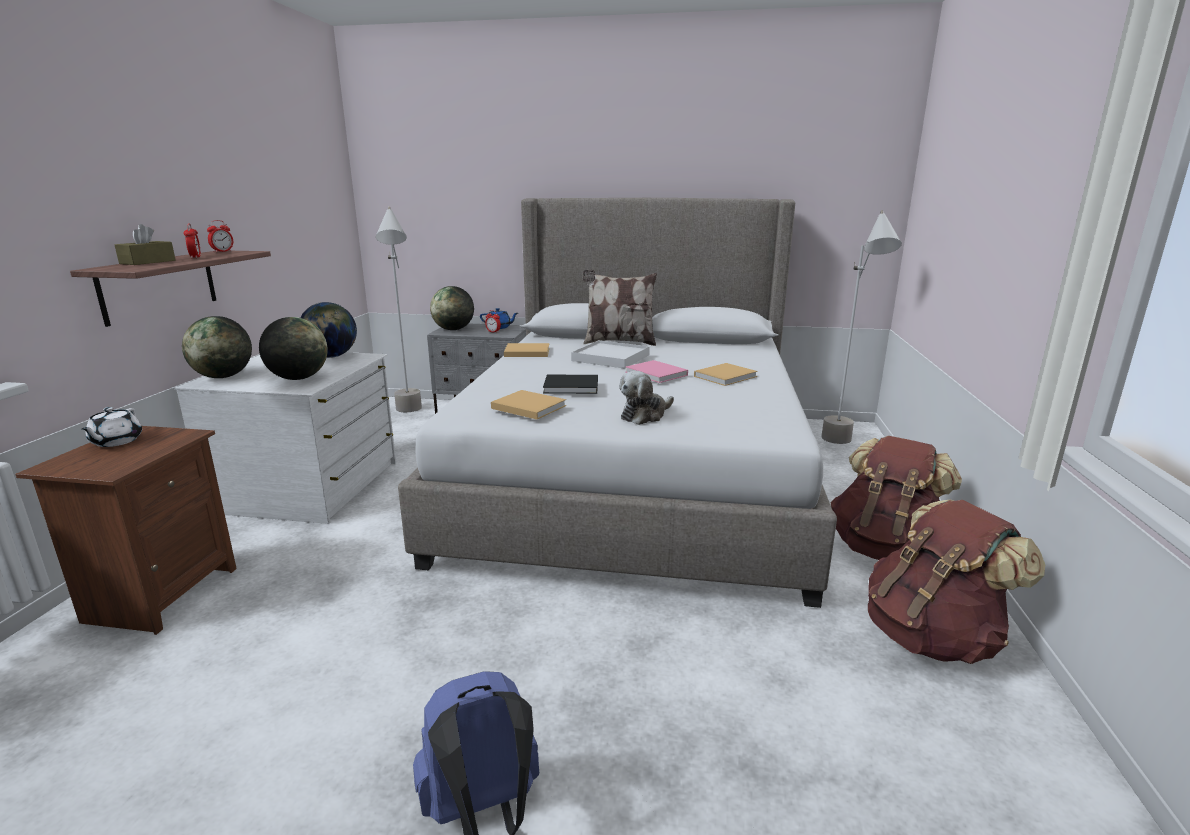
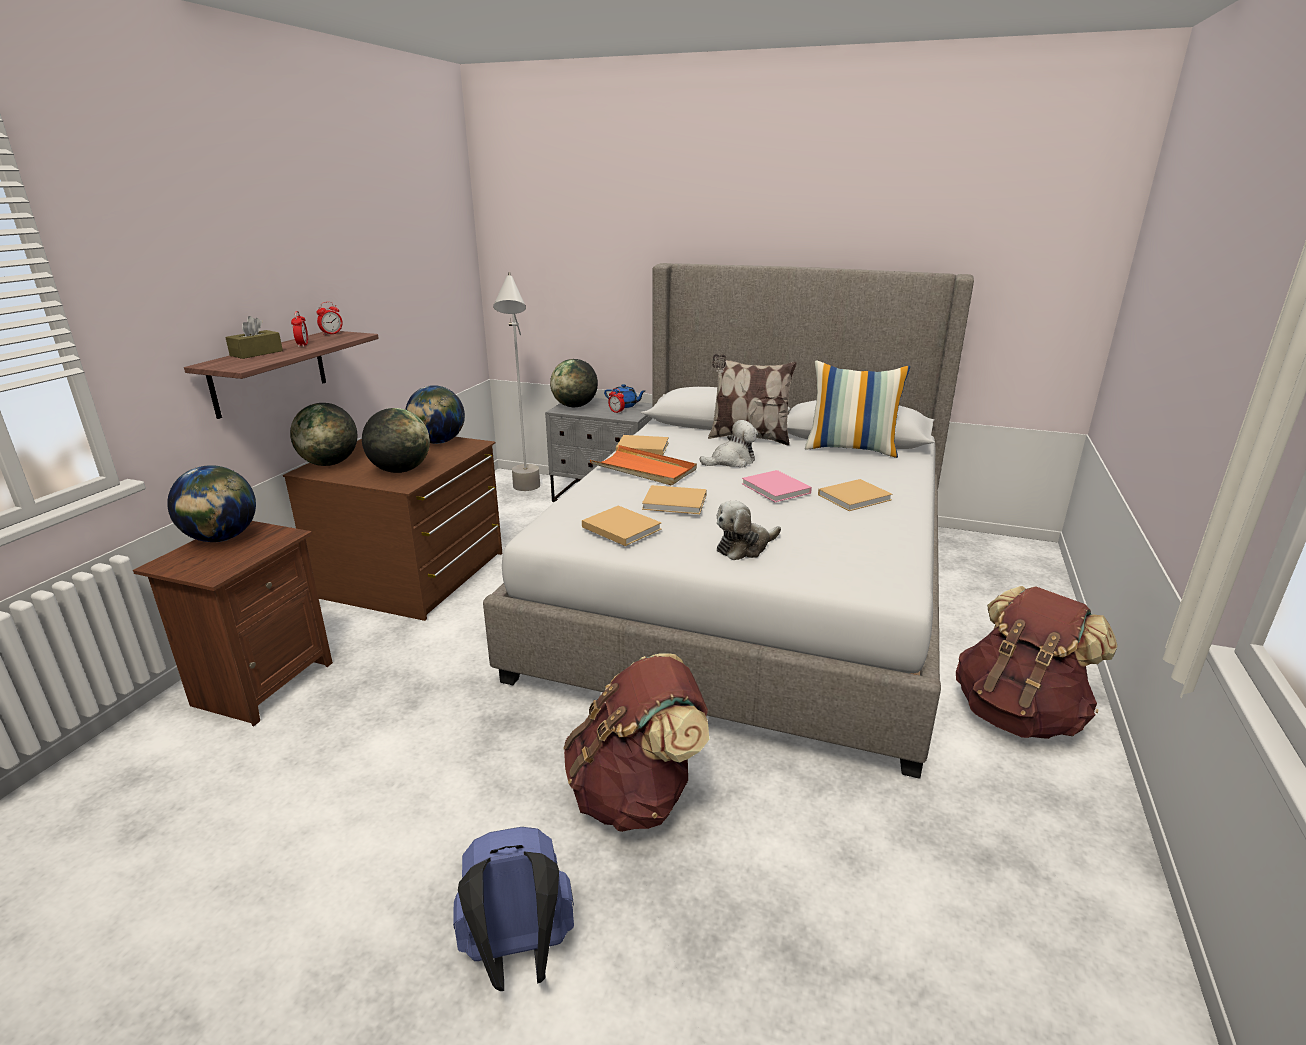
camera: 10 degrees right, 5 degrees up
white teapot [81,407,142,447] -> globe [167,466,256,542]
white dresser [175,352,396,524] -> brown dresser [283,437,503,621]
black book [543,375,598,394] -> beige book [642,485,707,514]
white tray [571,340,650,369] -> plush toy [699,420,758,468]
grey floor lamp [821,210,902,444] -> none
brown backpack [868,500,1045,664] -> brown backpack moved to [563,654,709,832]
none -> orange tray [590,445,697,485]
none -> pillow [805,360,910,458]

